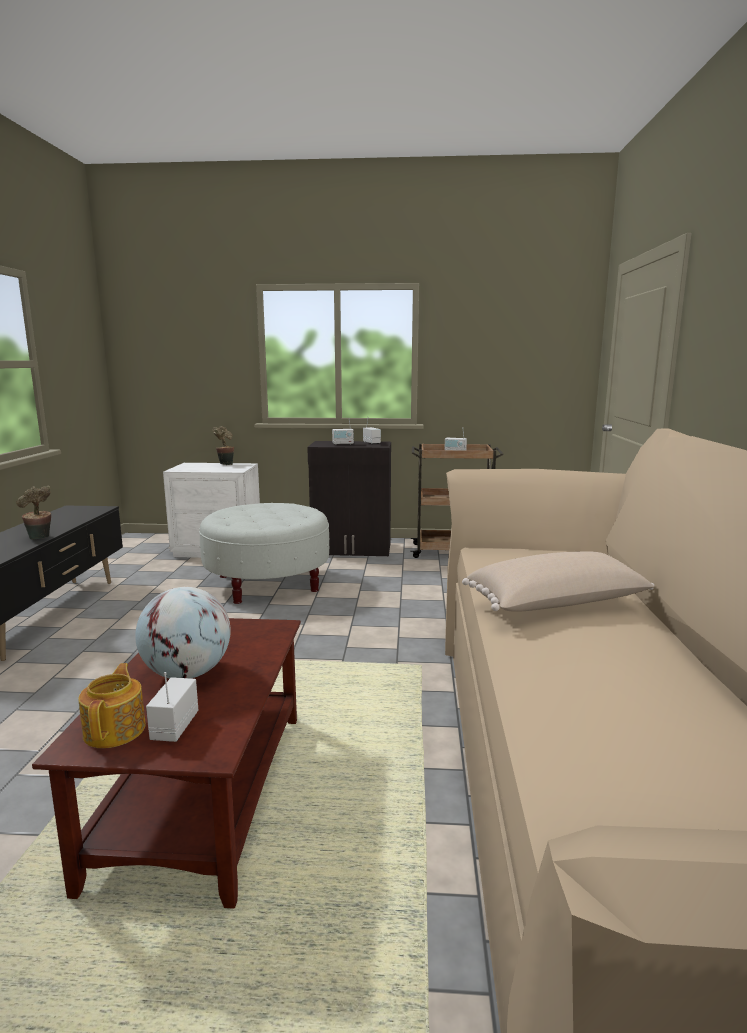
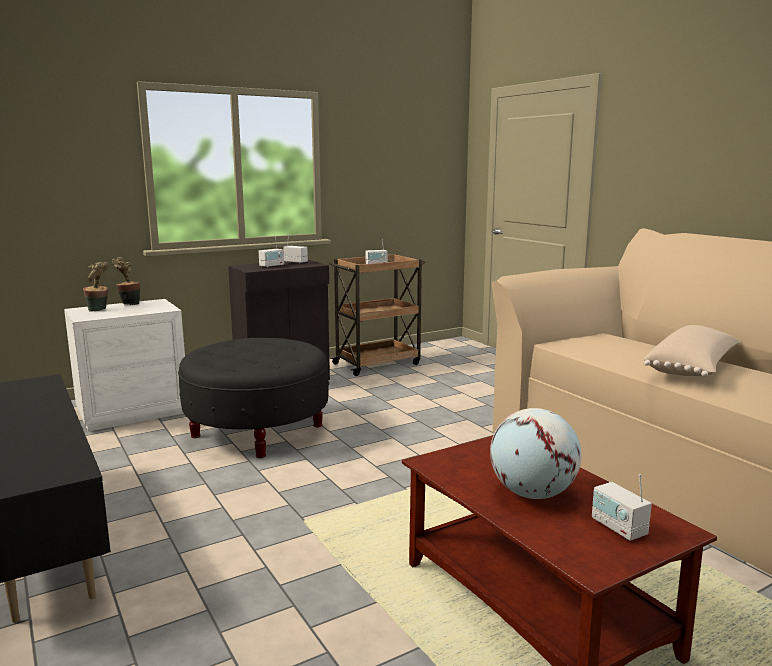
camera: 35 degrees left, 0 degrees up
potted plant [16,486,51,540] -> potted plant moved to [83,262,108,312]
teapot [78,663,146,748] -> none
white ottoman [199,503,329,604] -> black ottoman [178,338,329,458]

